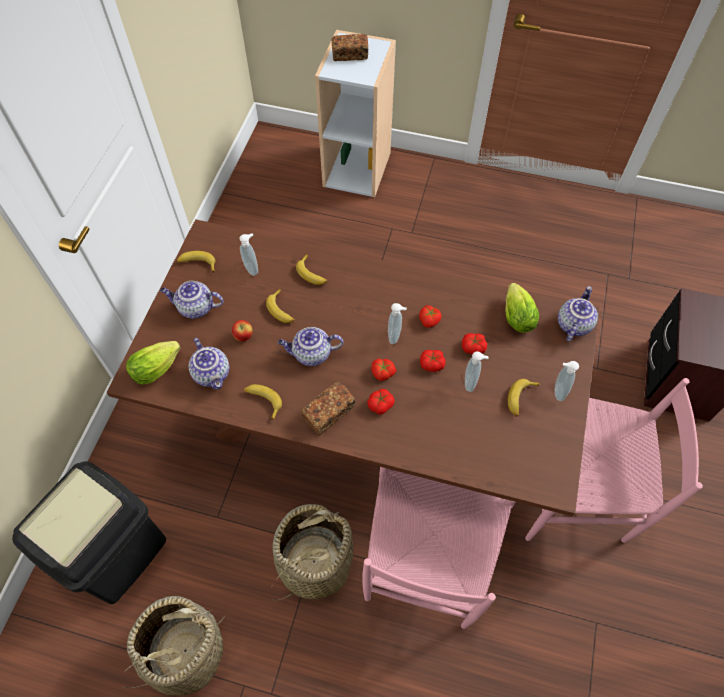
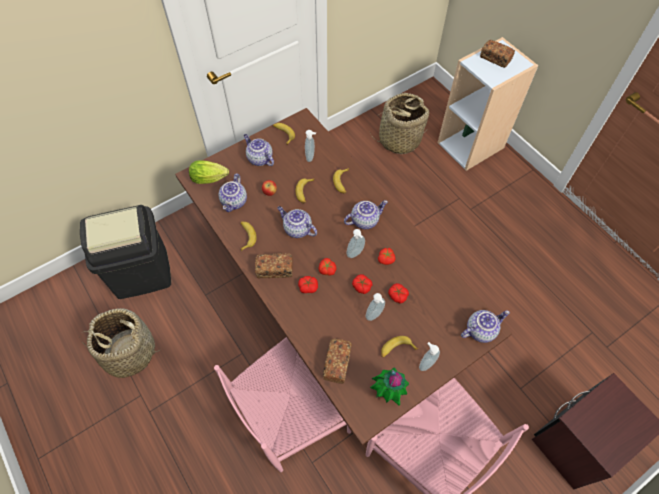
camera: 40 degrees right, 0 degrees up
basket [272,504,353,601] -> basket moved to [370,93,429,154]
lettuce [505,283,539,333] -> none
none -> bread [323,339,352,384]
none -> teapot [344,200,388,229]
none -> potted plant [370,367,409,406]

